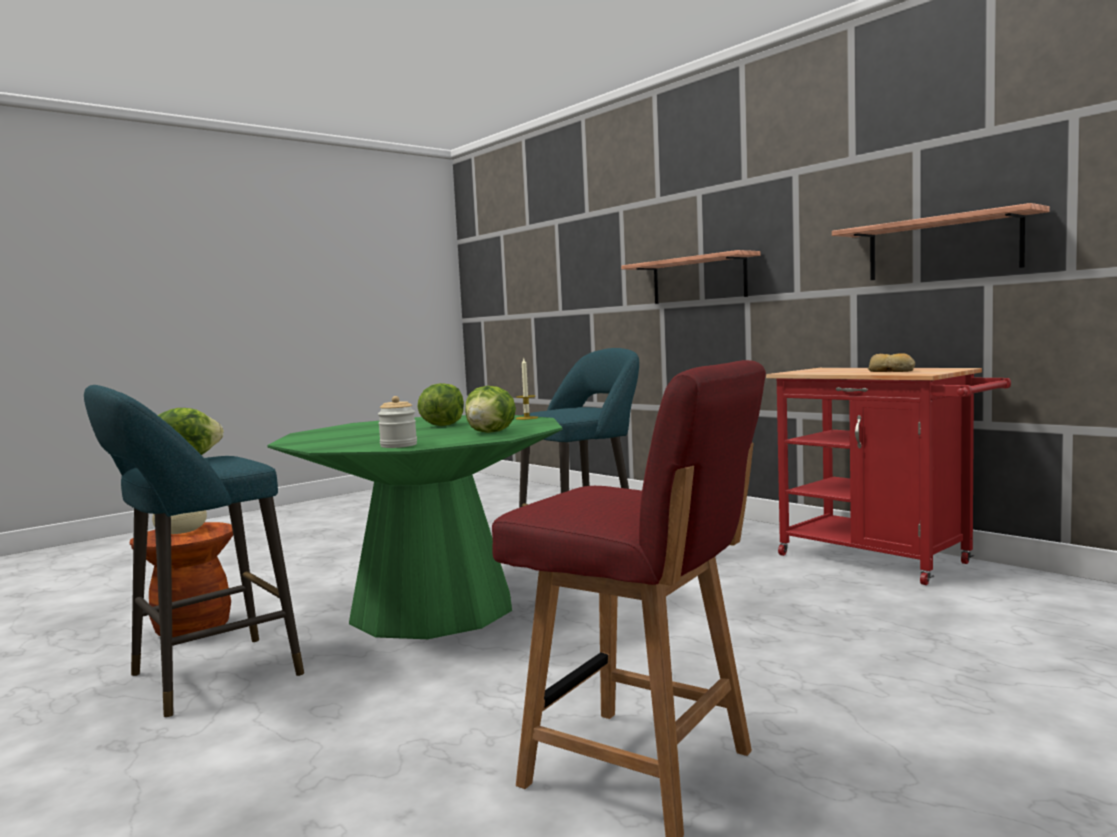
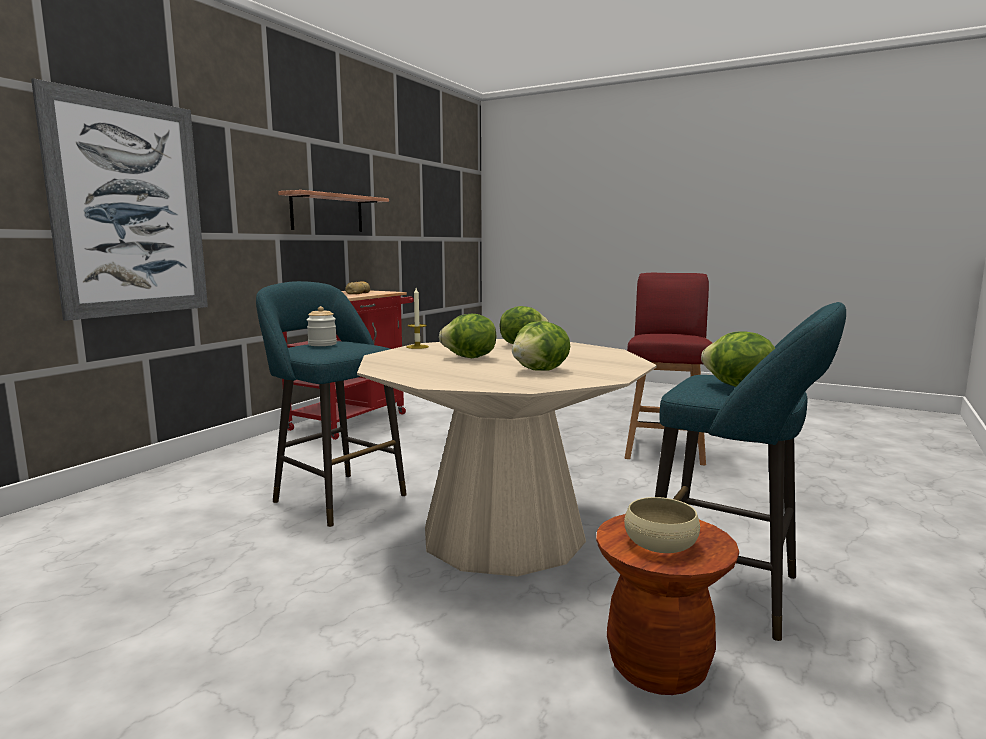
camera: 110 degrees left, 5 degrees up
green dining table [267,415,562,639] -> beige dining table [357,339,657,576]
jar [378,396,417,448] -> jar moved to [307,306,337,346]
shelf [621,250,761,304] -> picture [31,78,208,321]
none -> lettuce [512,321,570,371]

